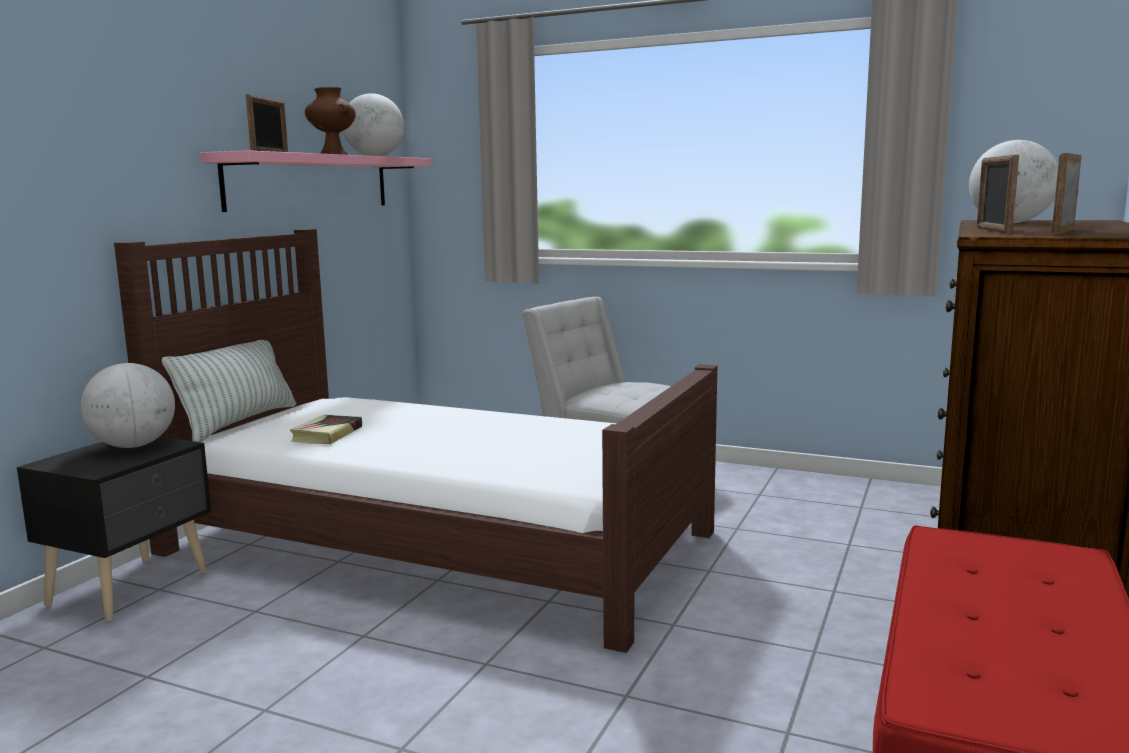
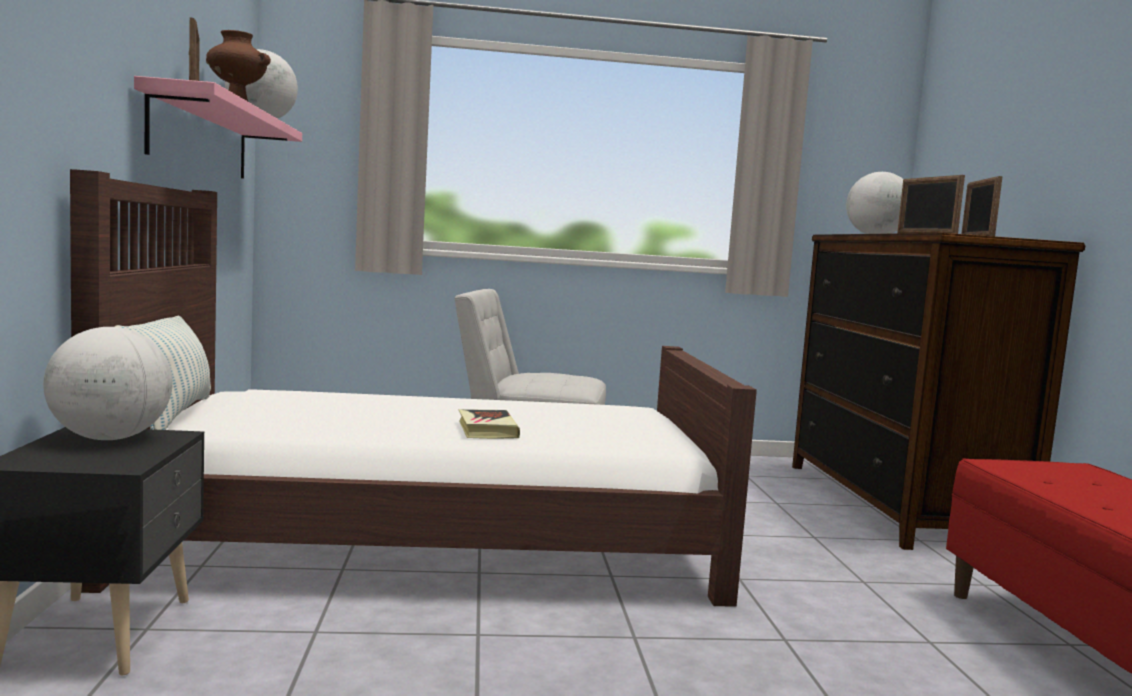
camera: 30 degrees left, 5 degrees down
book [290,415,362,444] -> book moved to [459,409,520,439]

